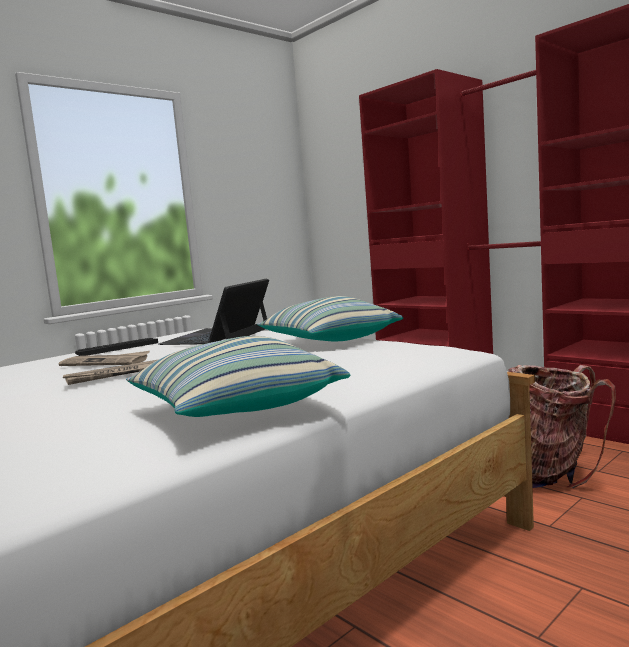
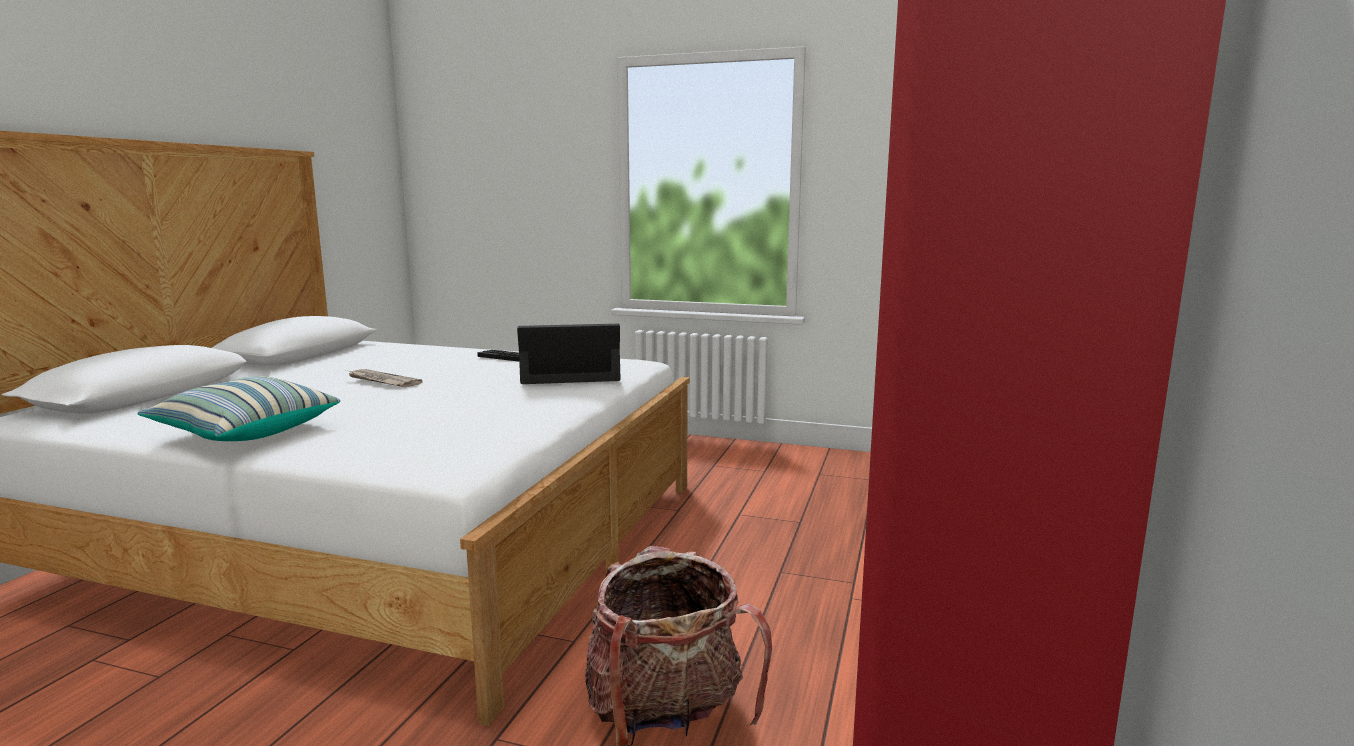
camera: 60 degrees right, 5 degrees up
newspaper [59,351,150,366] -> none
pillow [257,296,403,341] -> none

